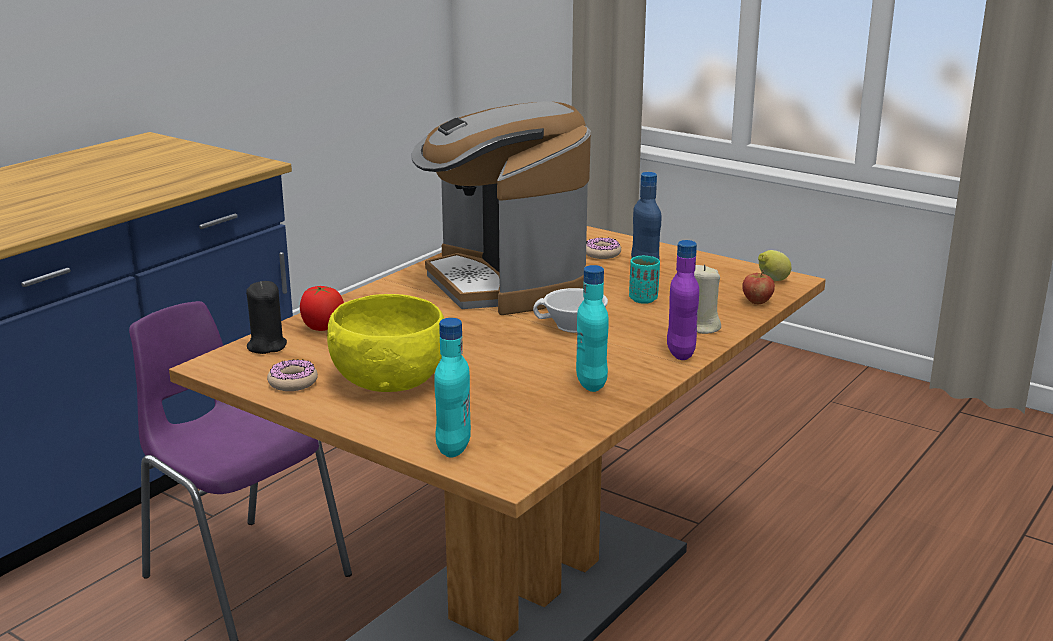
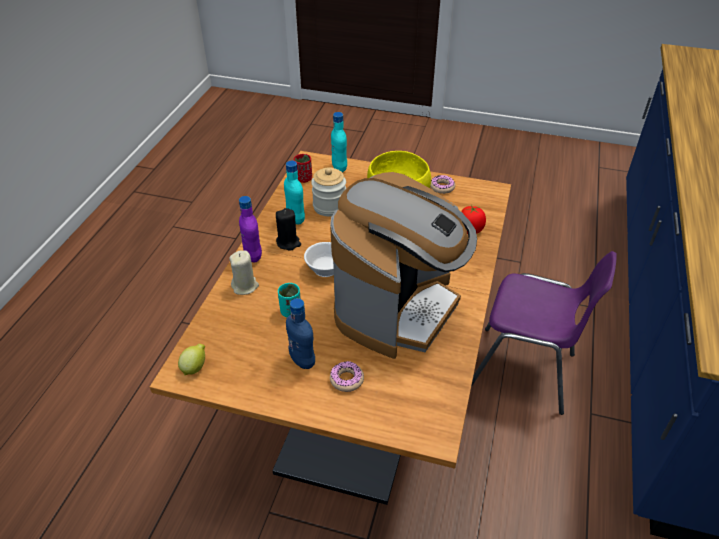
camera: 160 degrees right, 20 degrees up
black candle [246,281,287,354] -> black candle moved to [276,208,301,251]
coffee machine [412,101,591,315] -> coffee machine turned 75 degrees clockwise [330,172,477,359]
apple [742,270,775,304] -> none
none -> red cup [294,154,312,183]
none -> jar [311,167,346,216]

